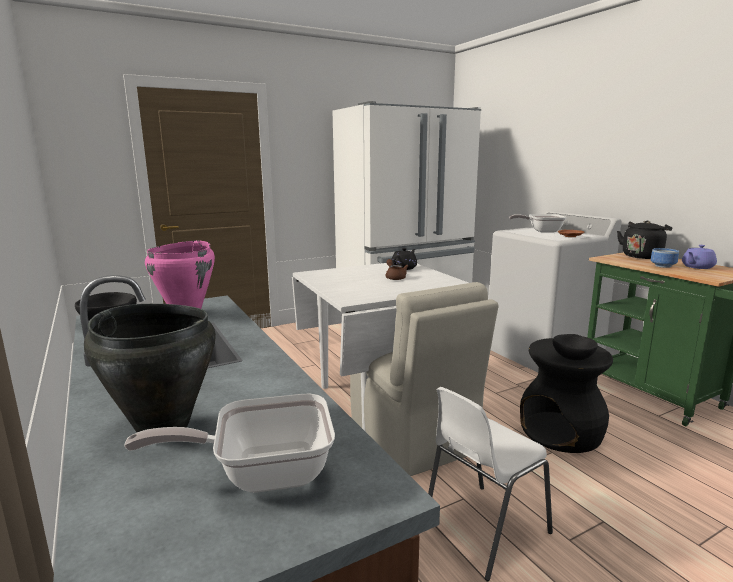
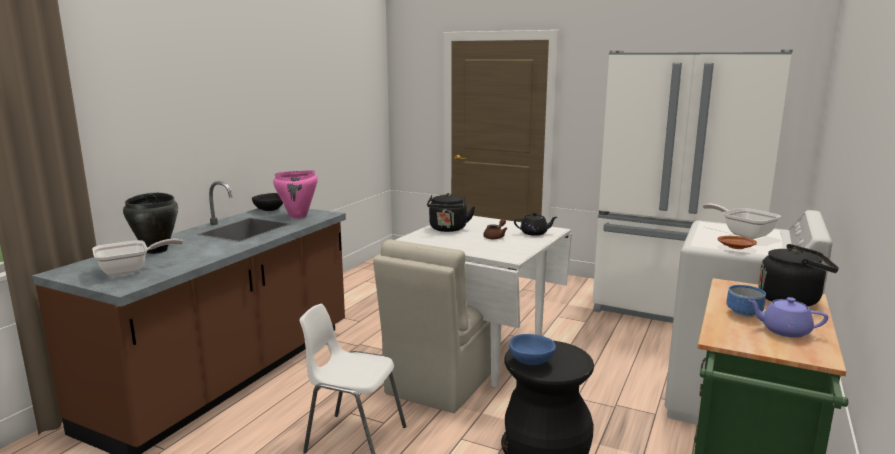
camera: 55 degrees right, 0 degrees up
frying pan [124,394,335,493] -> frying pan turned 105 degrees clockwise [92,239,183,276]
black bowl [553,334,598,360] -> blue bowl [509,334,556,365]
none -> black kettle [427,193,475,232]

